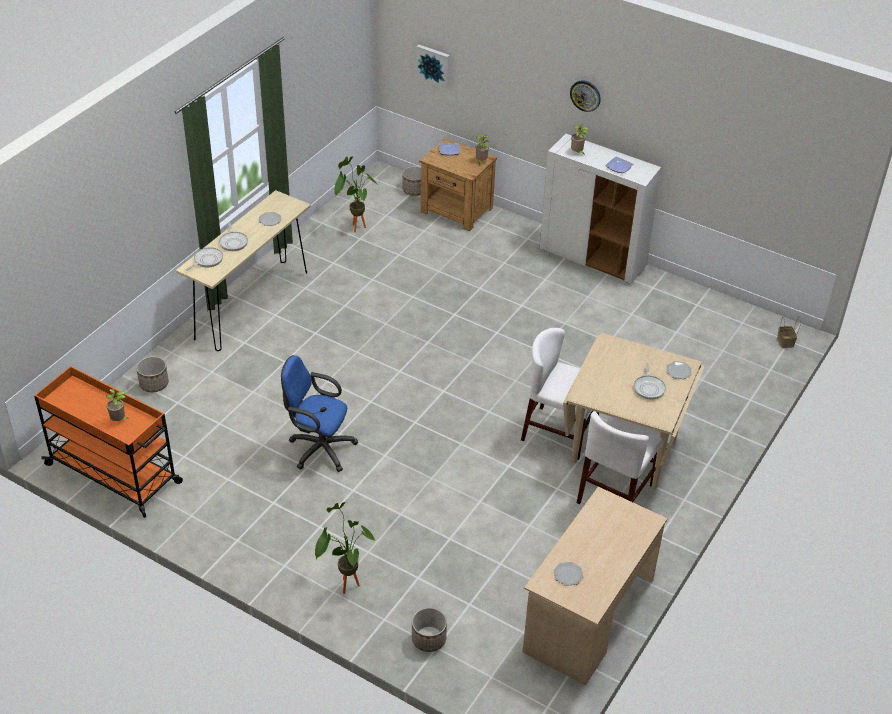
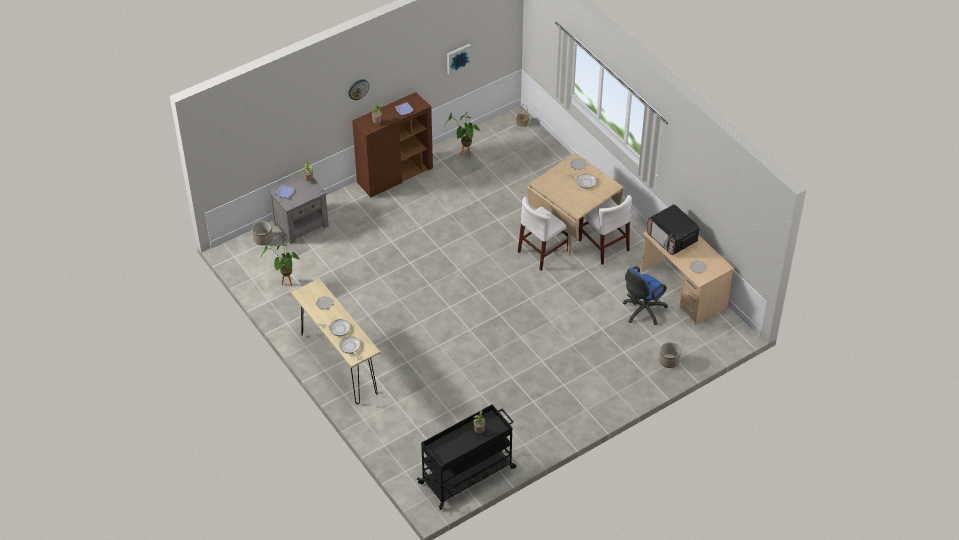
camera: 65 degrees left, 5 degrees up
orange cart [34,366,183,518] -> black cart [417,404,516,510]
planter [136,356,169,392] -> none
blue office chair [281,355,358,472] -> blue office chair moved to [623,266,668,325]
potted plant [315,502,377,594] -> potted plant moved to [444,111,480,157]
picture [416,45,450,89] -> picture moved to [447,44,471,75]
brown nightstand [419,138,497,231] -> grey nightstand [268,175,329,244]
white cabinet [539,134,661,284] -> brown cabinet [352,92,433,198]
none -> microwave [647,204,700,255]

